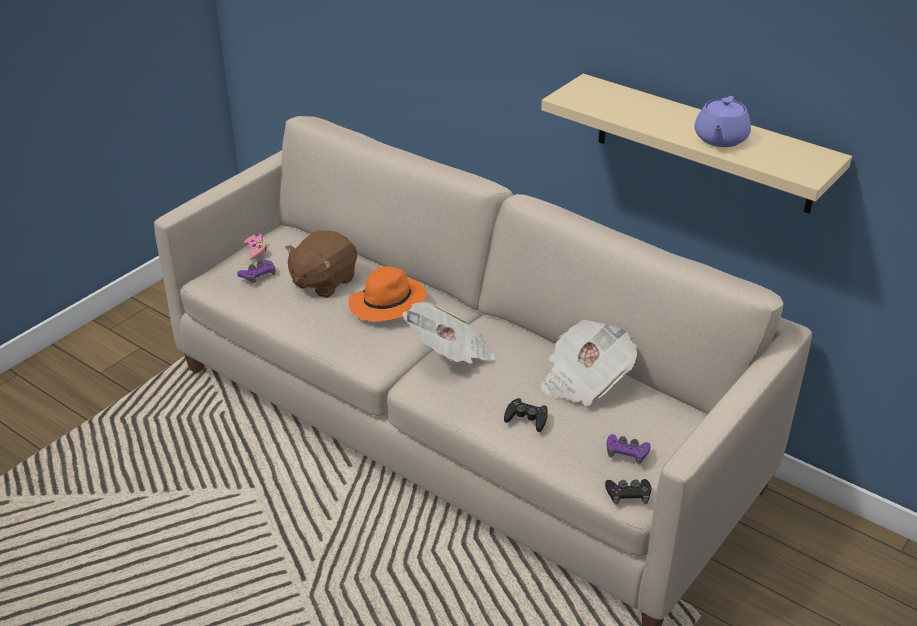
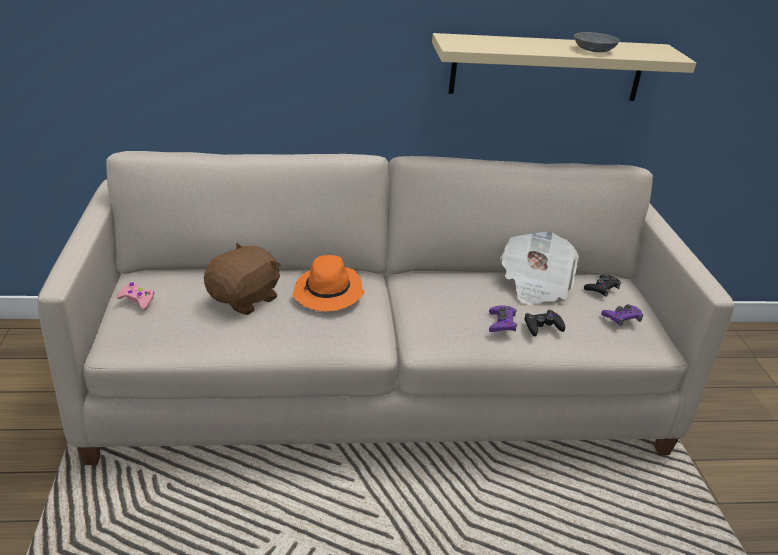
camera: 45 degrees left, 5 degrees down
purple game controller [237,260,276,284] -> purple game controller moved to [489,305,517,332]
brown plush toy [285,230,357,298] -> brown plush toy turned 135 degrees counterclockwise [204,243,281,315]
newspaper [402,302,496,364] -> none
black game controller [605,479,651,505] -> black game controller moved to [584,275,621,297]
purple teapot [694,96,751,147] -> grey bowl [574,32,620,52]

